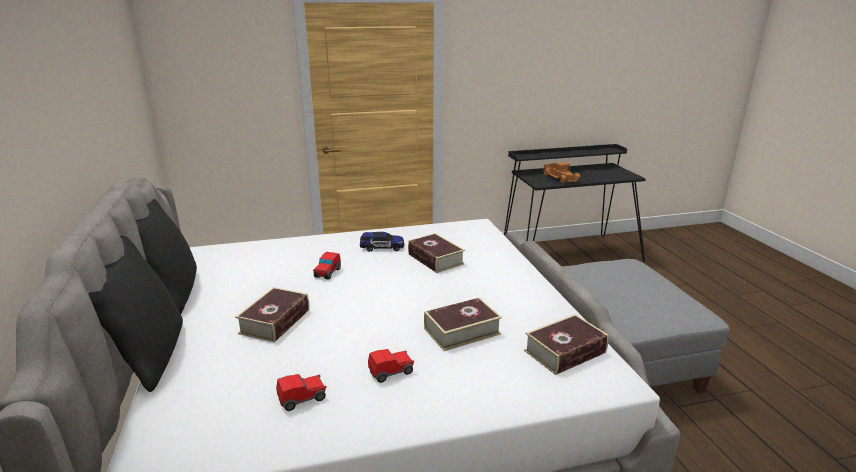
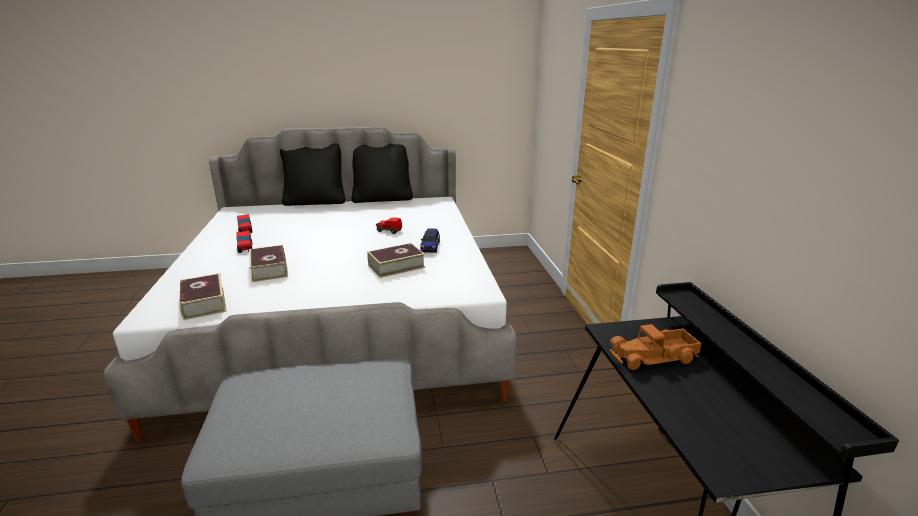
camera: 95 degrees right, 0 degrees up
book [235,287,309,342] -> none

